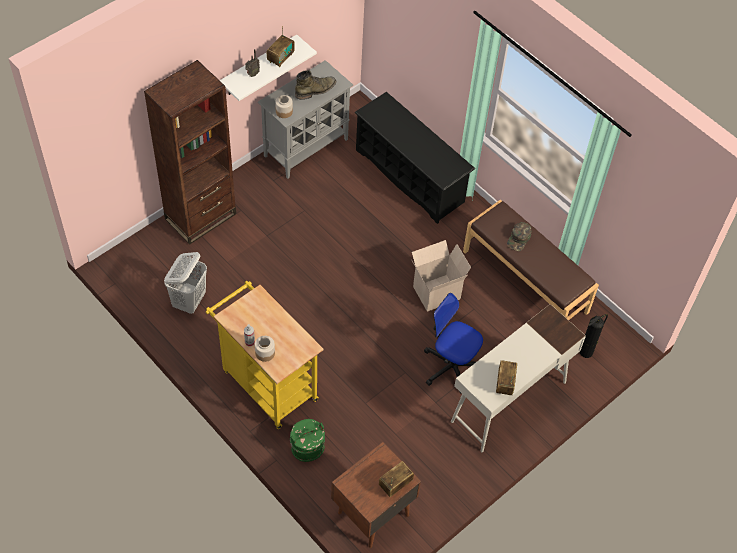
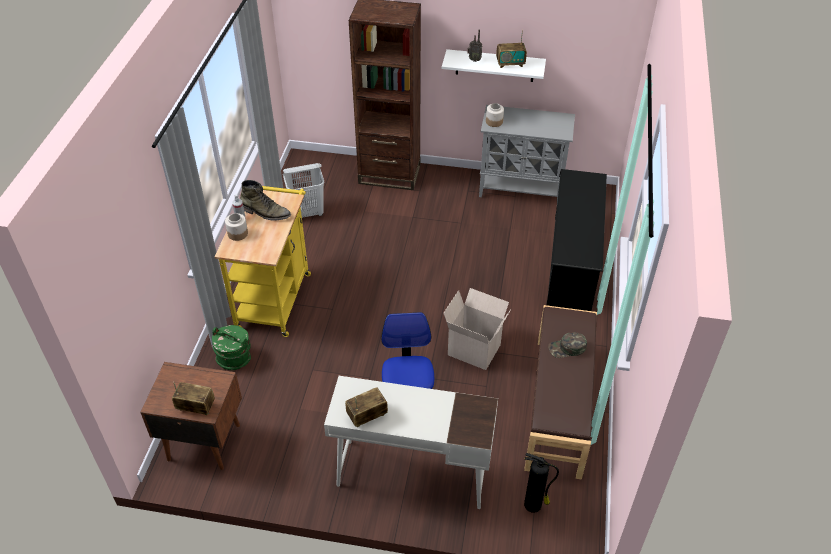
camera: 55 degrees right, 10 degrees down
green boot [295,70,336,100] -> green boot moved to [240,180,291,221]

